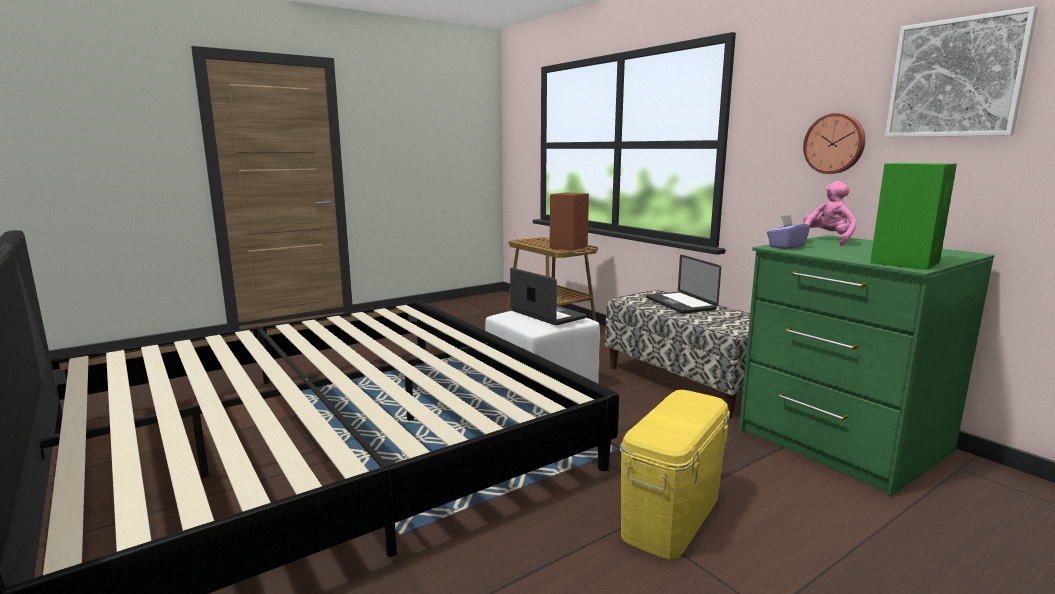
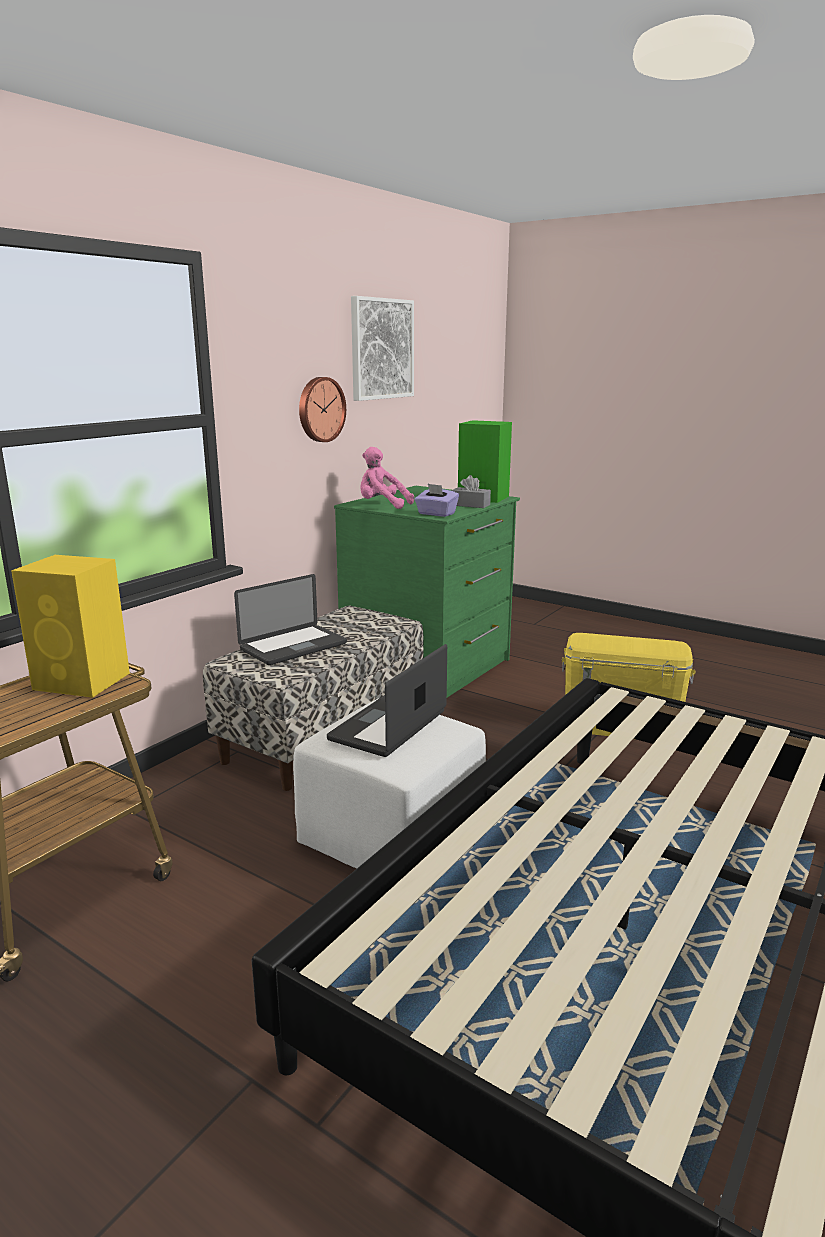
camera: 110 degrees left, 5 degrees up
brown speaker [550,192,589,251] -> yellow speaker [11,555,130,698]
none -> grey tissue box [451,475,491,508]

